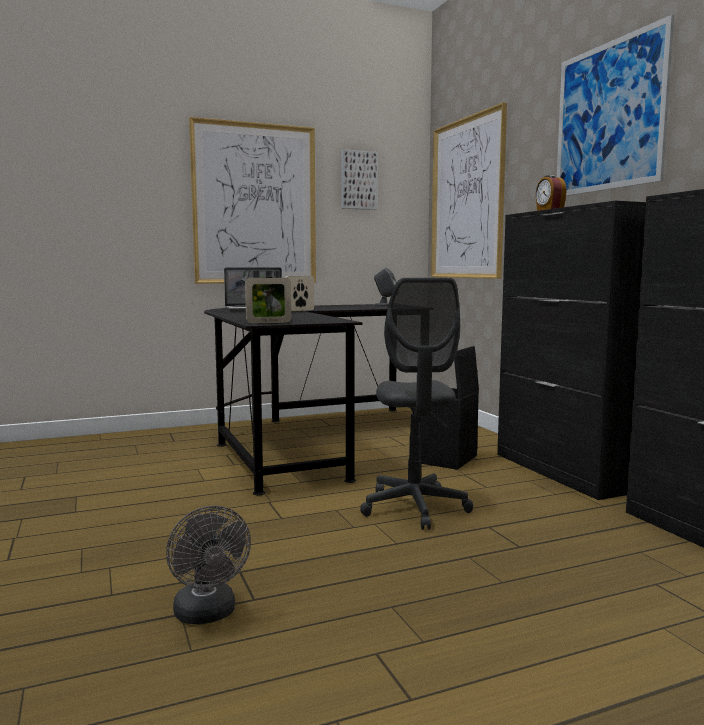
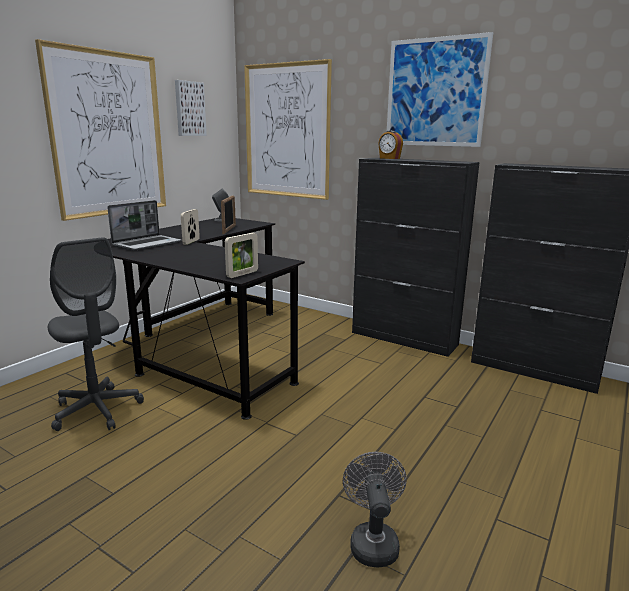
camera: 35 degrees left, 10 degrees up
grey fan [166,505,251,625] -> grey fan turned 120 degrees counterclockwise [343,452,407,567]
grey office chair [360,278,473,530] -> grey office chair moved to [48,237,144,431]
black storage box [420,346,479,470] -> none
none -> picture frame [221,195,236,234]

